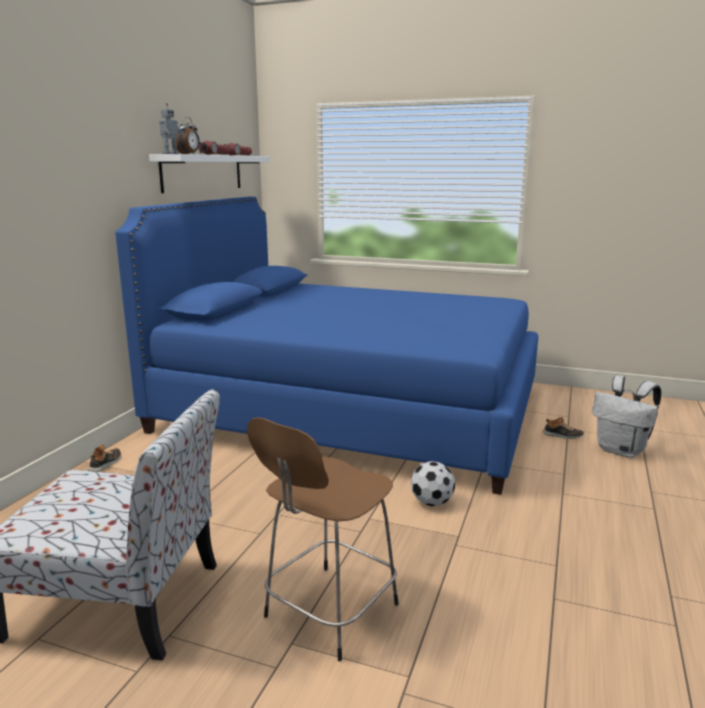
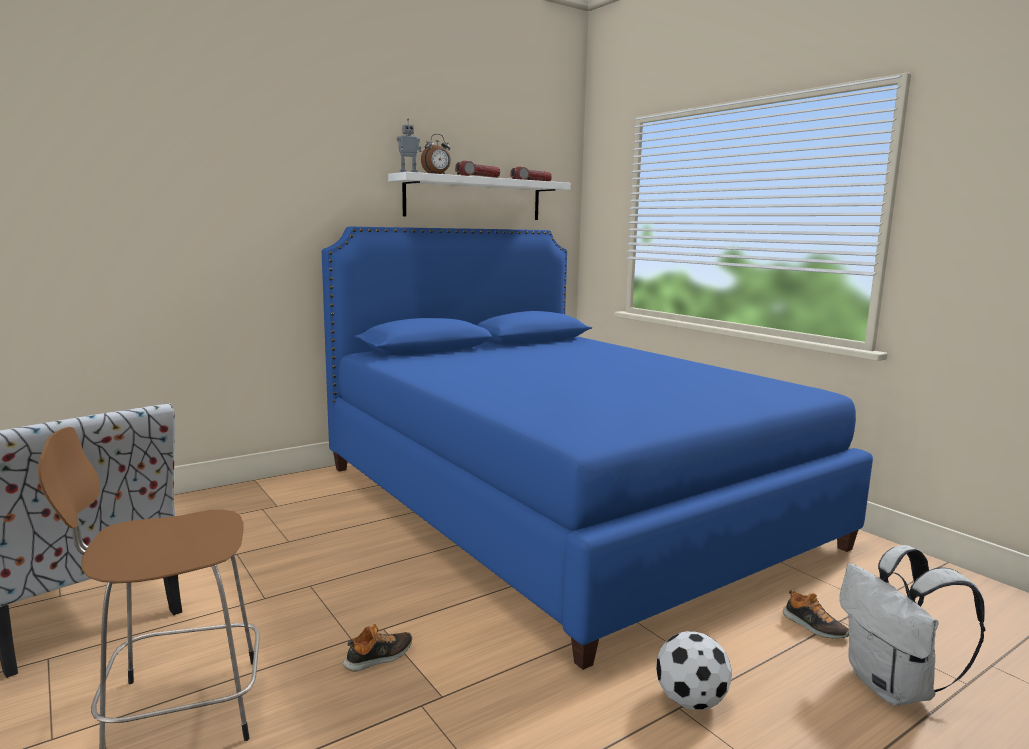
camera: 35 degrees right, 5 degrees down
shoe [88,444,121,472] -> shoe moved to [343,624,412,672]
football [411,461,455,506] -> football moved to [656,631,732,710]

